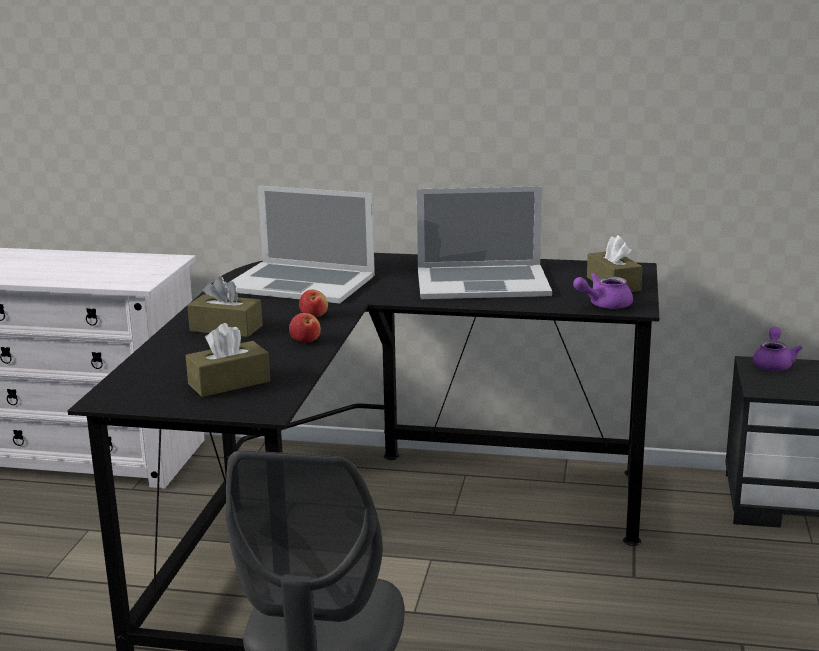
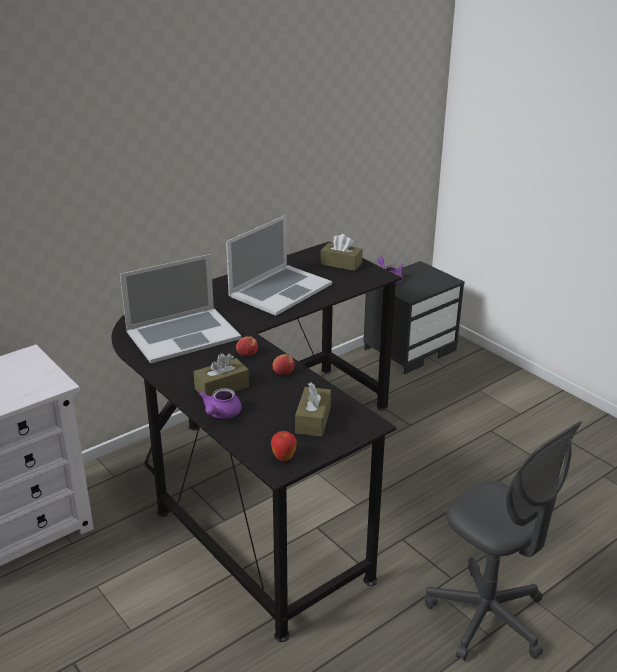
camera: 50 degrees left, 10 degrees up
purple teapot [573,273,633,309] -> purple teapot moved to [199,388,242,419]
none -> apple [271,431,297,462]

